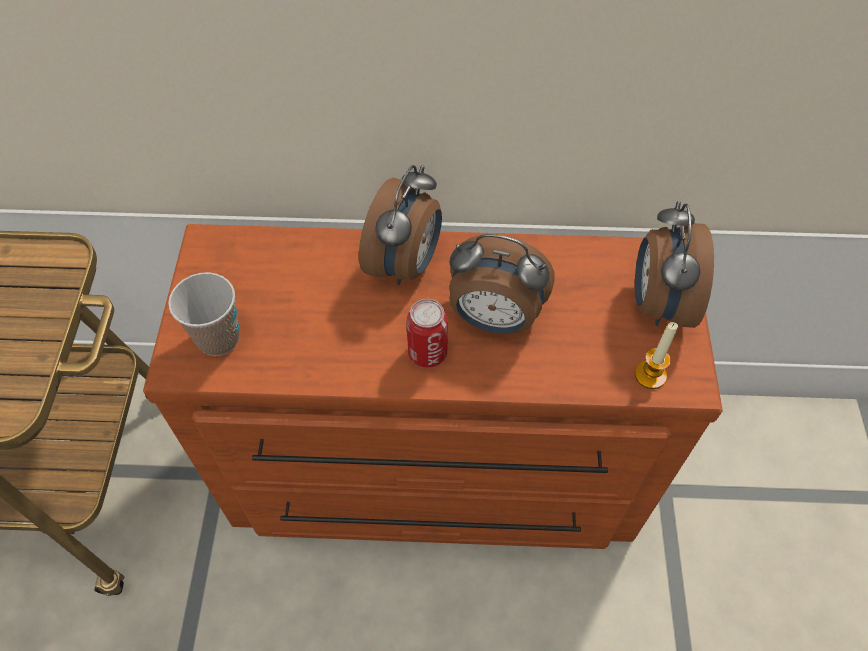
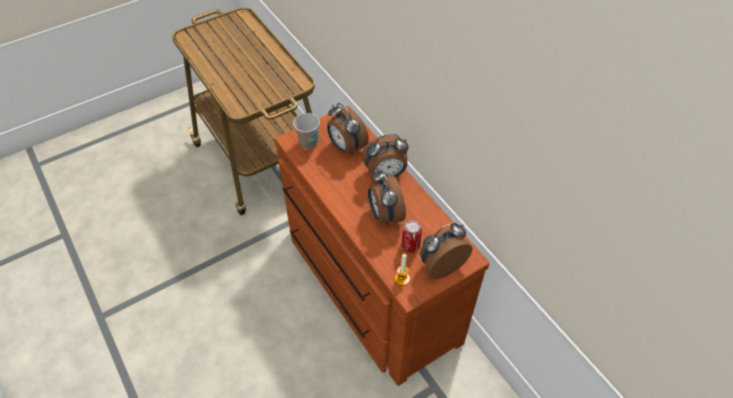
camera: 55 degrees right, 5 degrees down
can [407,299,448,368] -> can moved to [402,220,422,253]
none -> alarm clock [327,103,369,155]

